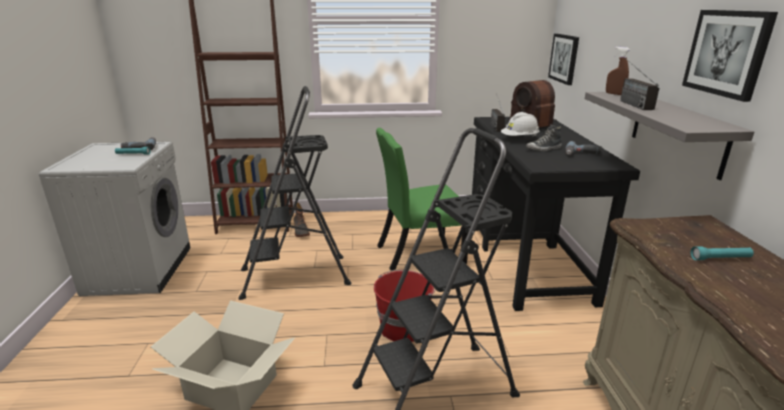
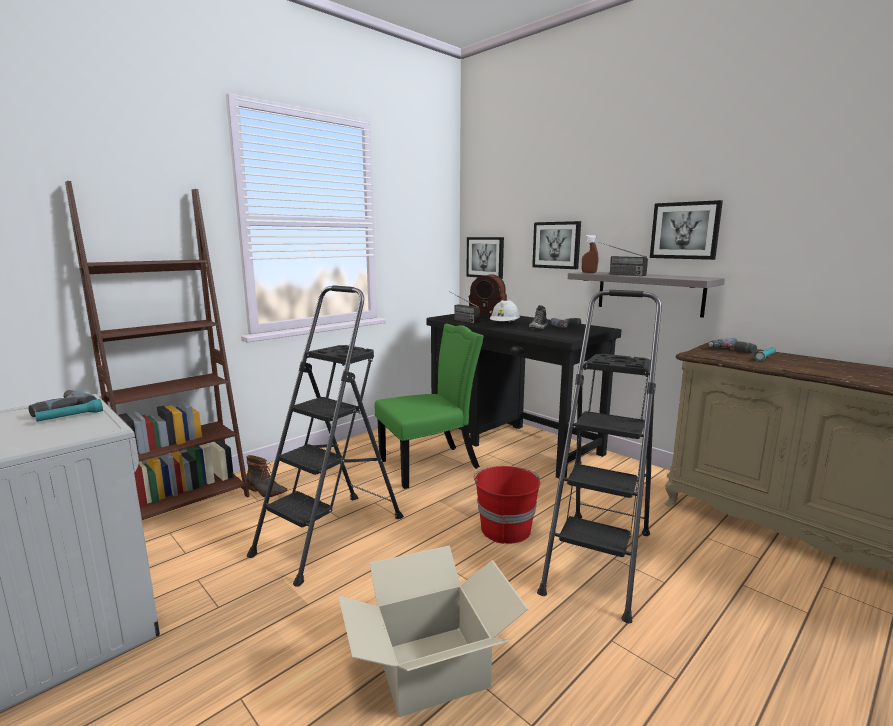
camera: 40 degrees left, 10 degrees down
green chair [376,128,468,271] -> green chair turned 150 degrees counterclockwise [375,324,484,489]
none -> picture [532,221,581,269]
none -> power drill [708,338,757,353]

